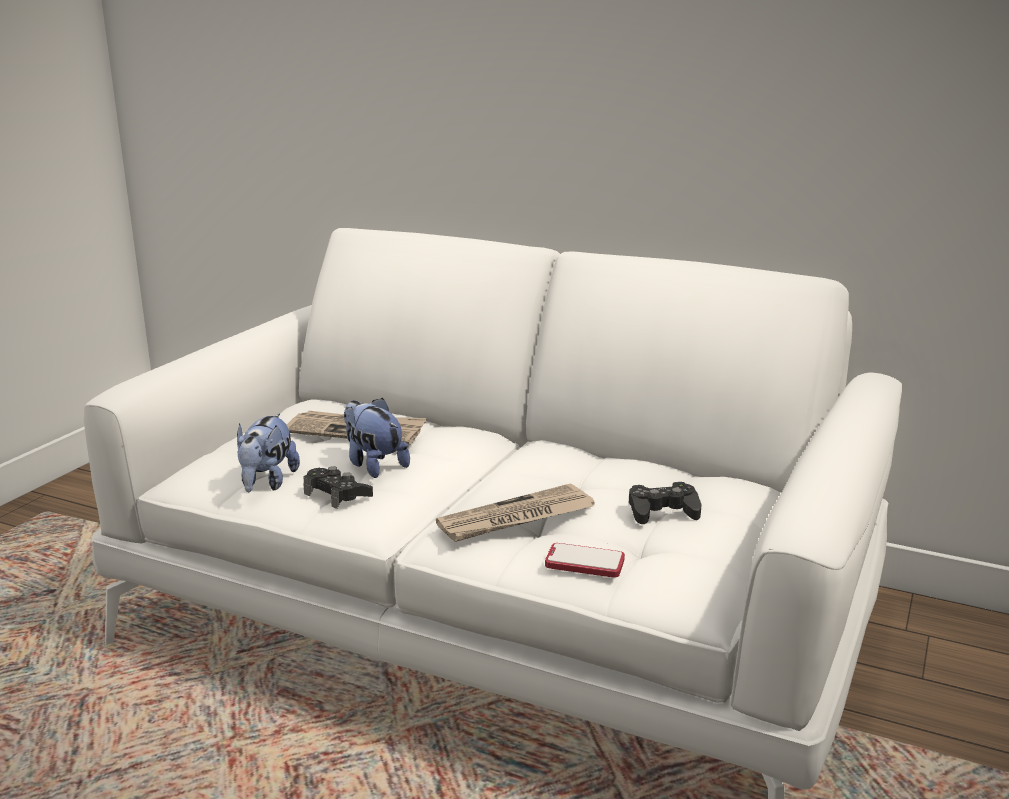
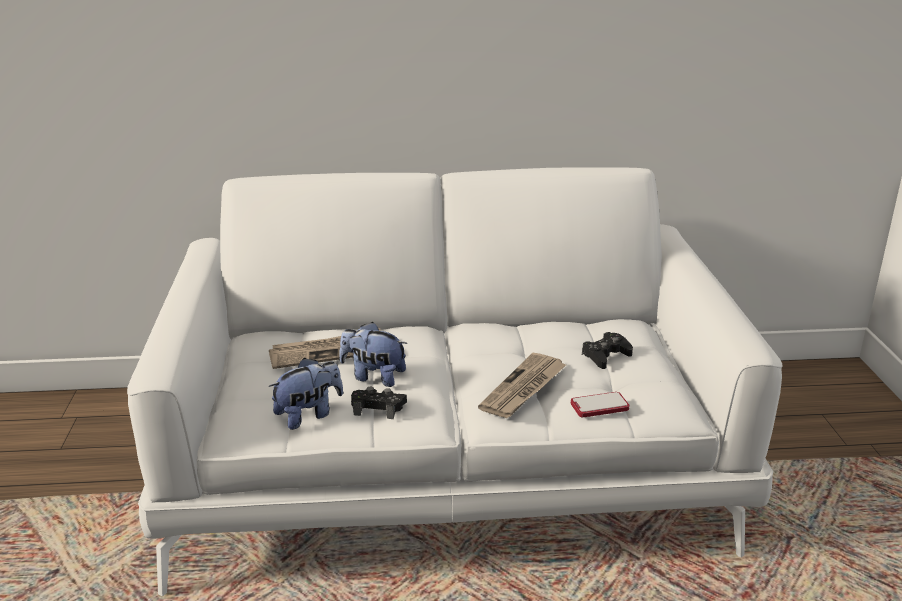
camera: 30 degrees left, 5 degrees up
plush toy [237,413,300,492] -> plush toy turned 105 degrees counterclockwise [269,358,343,430]

